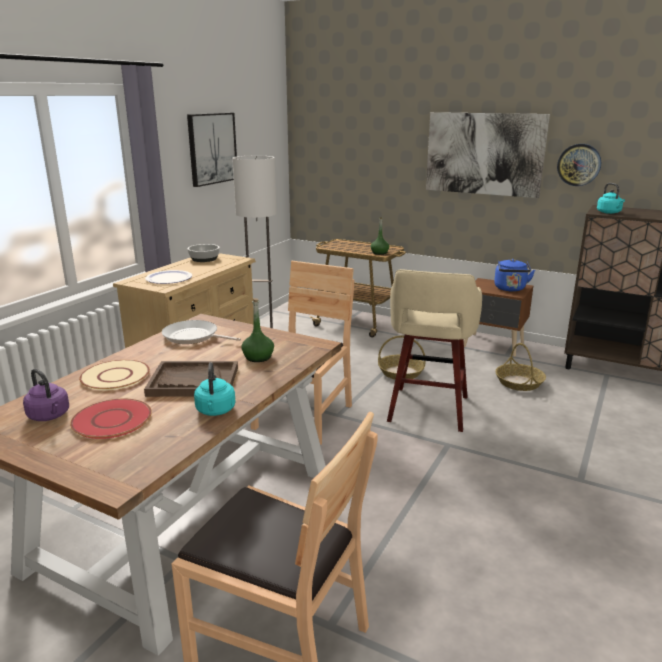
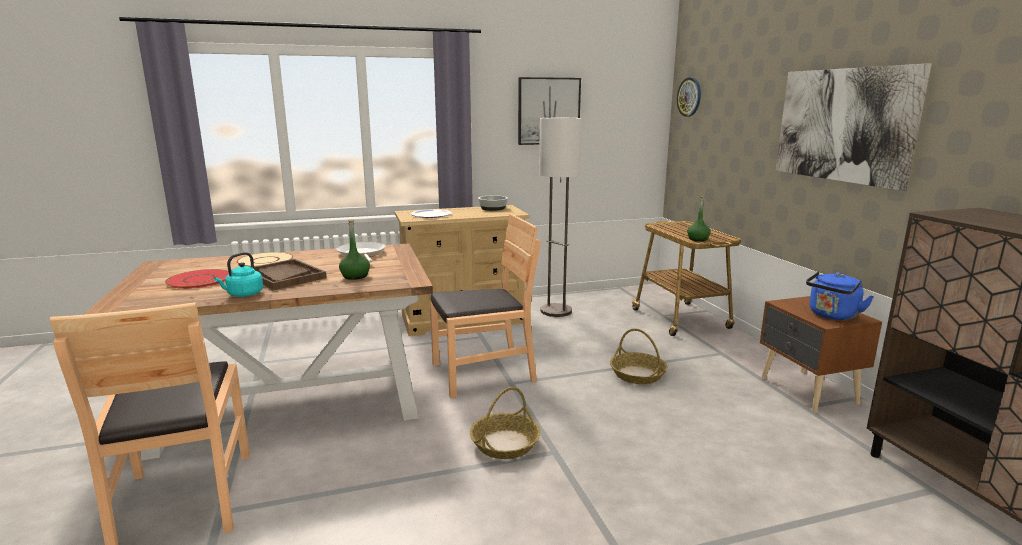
camera: 45 degrees right, 5 degrees down
purple kettle [23,369,69,421] -> none
beige stool [387,269,482,432] -> none
basket [495,343,546,391] -> basket moved to [470,387,541,459]
wall clock [557,144,601,186] -> wall clock moved to [677,77,701,117]
turquoise kettle [597,183,625,214] -> none

